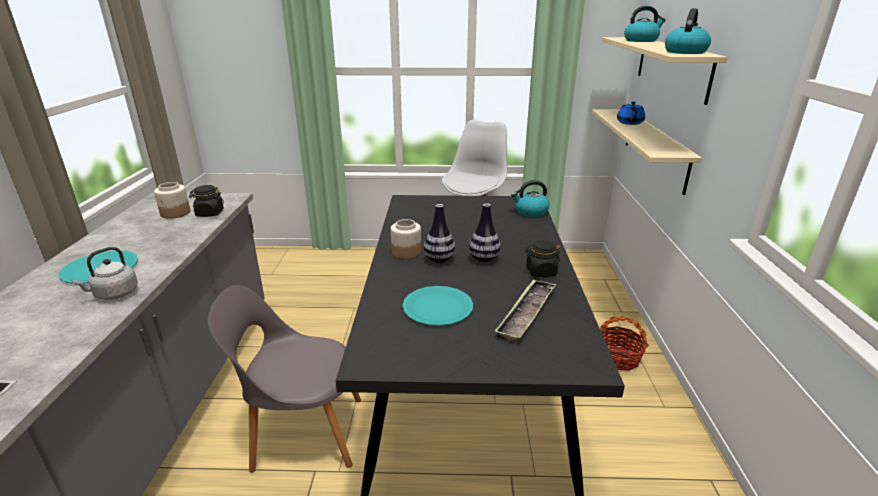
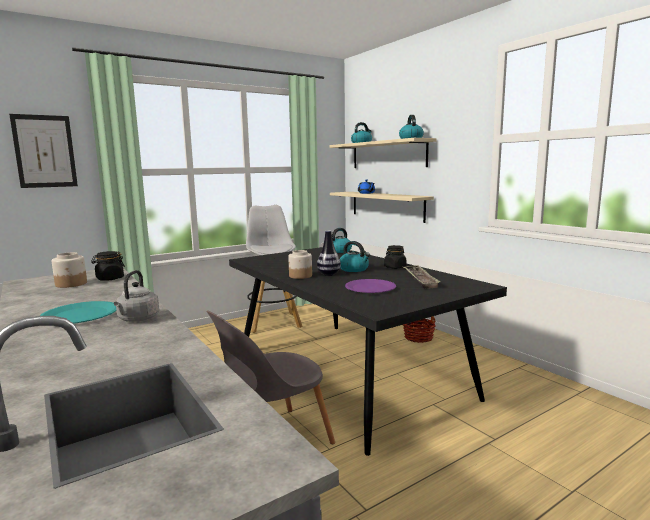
camera: 35 degrees left, 15 degrees down
turquoise plate [402,286,473,326] -> purple plate [345,279,396,293]
vase [469,203,501,262] -> kettle [340,241,370,272]
none -> picture [9,114,78,188]

